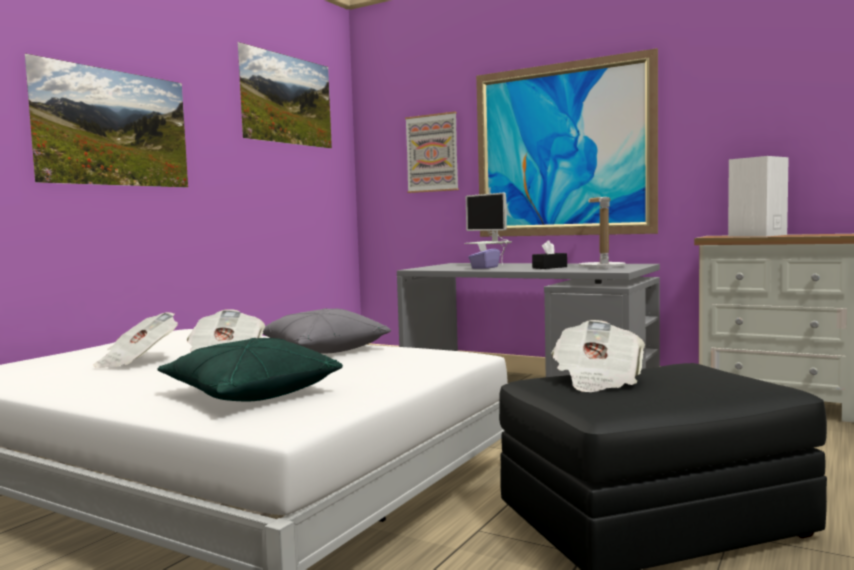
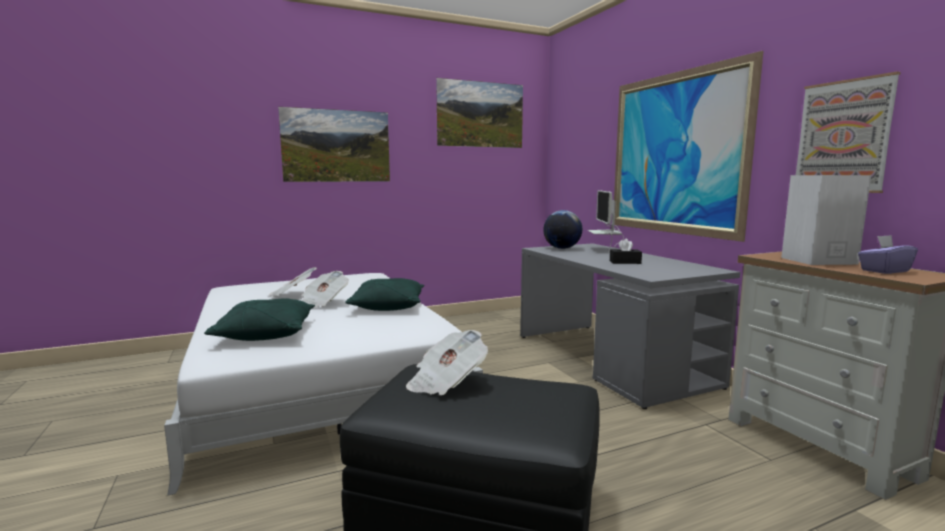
camera: 35 degrees right, 5 degrees up
grey pillow [263,308,391,354] -> green pillow [345,278,425,311]
picture [405,111,459,193] -> picture moved to [796,72,901,193]
purple tissue box [468,243,500,269] -> purple tissue box moved to [858,235,918,274]
table lamp [579,197,626,269] -> none
none -> globe [543,210,582,249]

